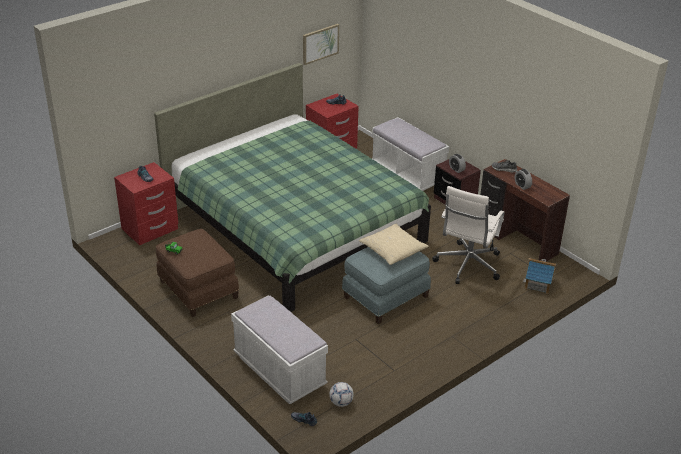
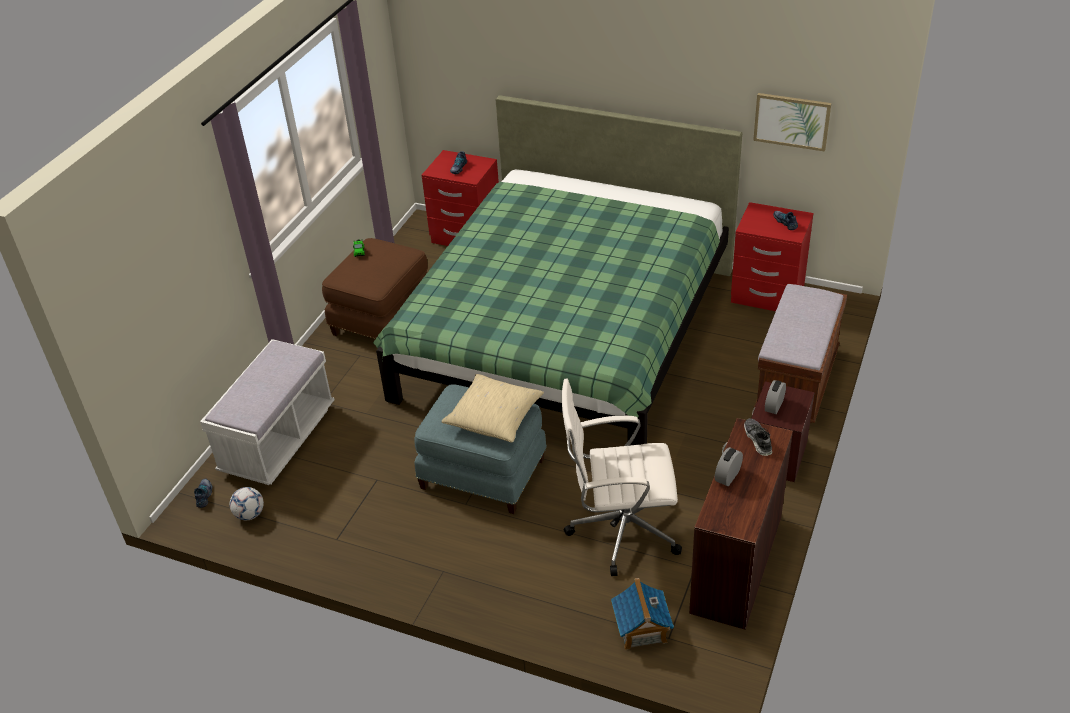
camera: 65 degrees right, 5 degrees up
white bench [372,117,449,191] -> brown bench [754,284,847,423]

